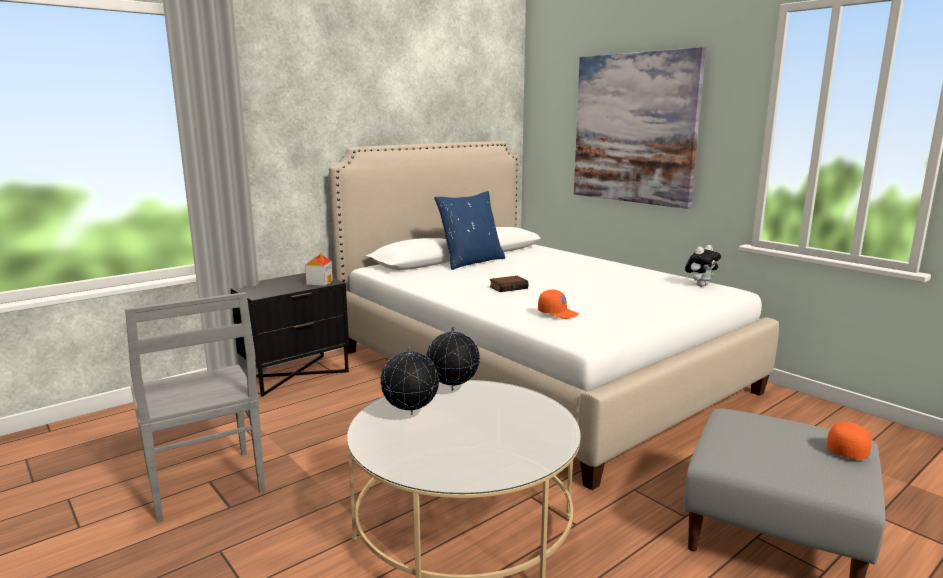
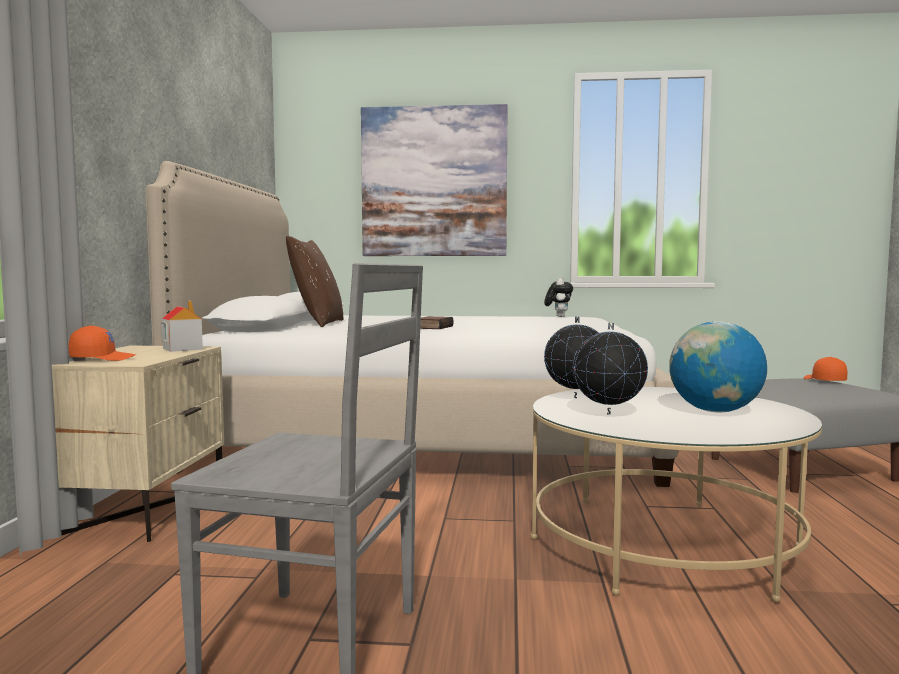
camera: 45 degrees left, 10 degrees down
black nightstand [231,273,349,397] -> beige nightstand [52,346,224,542]
blue pillow [434,191,505,270] -> brown pillow [286,236,344,327]
orange cap [538,289,579,319] -> orange cap moved to [68,325,136,361]
none -> globe [669,321,767,412]

